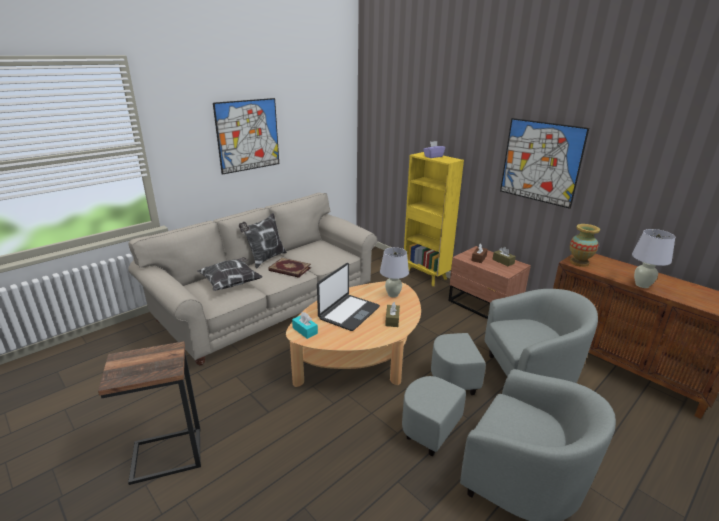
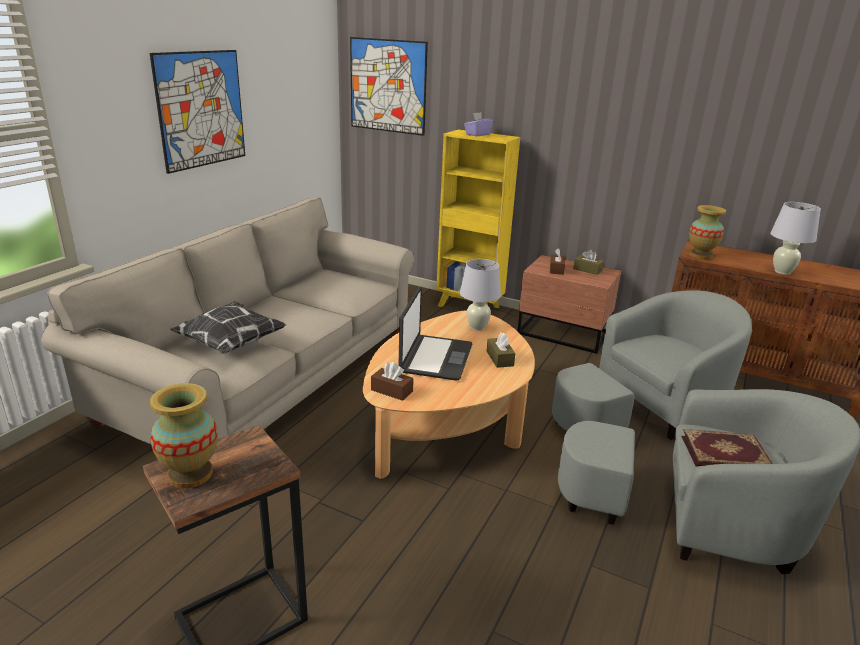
camera: 20 degrees left, 0 degrees up
pillow [239,213,287,268] -> none
book [268,258,311,278] -> book moved to [681,429,772,467]
turquoise tissue box [292,312,318,339] -> brown tissue box [371,362,413,401]
picture [500,118,589,209] -> picture moved to [350,37,428,136]
none -> vase [150,383,218,489]

